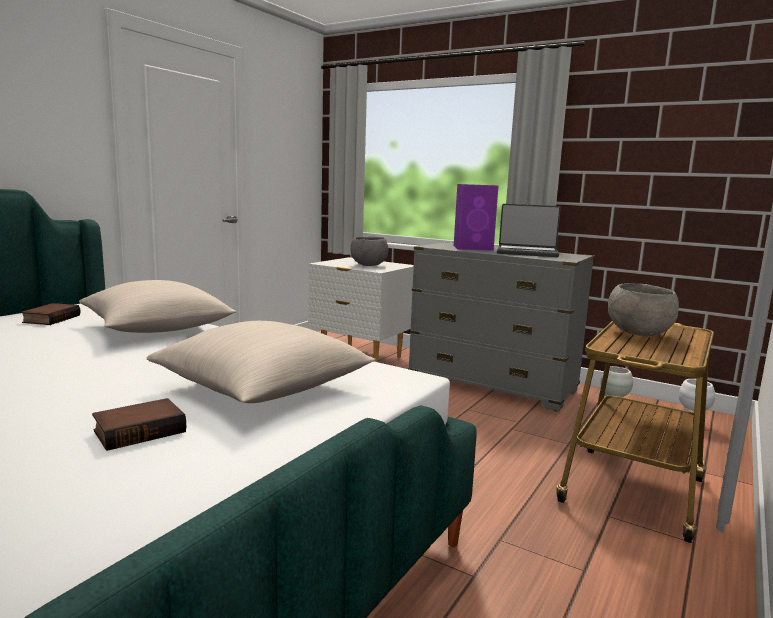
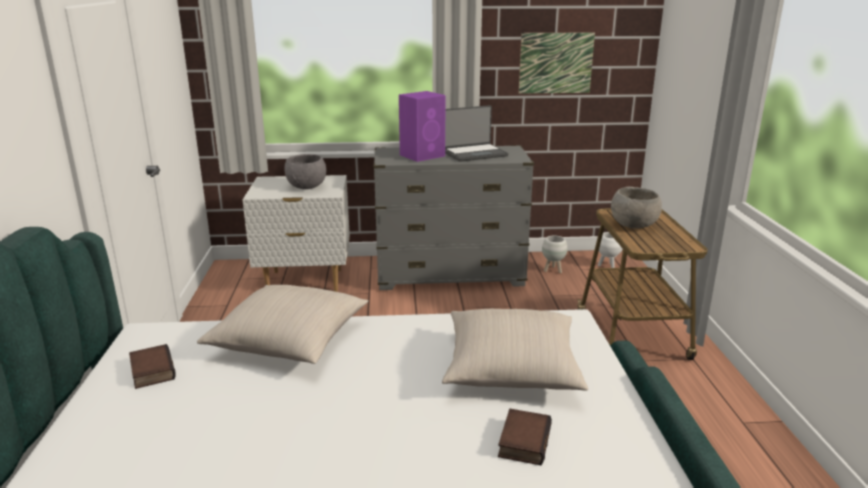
camera: 35 degrees left, 10 degrees up
none -> picture [519,32,595,94]

